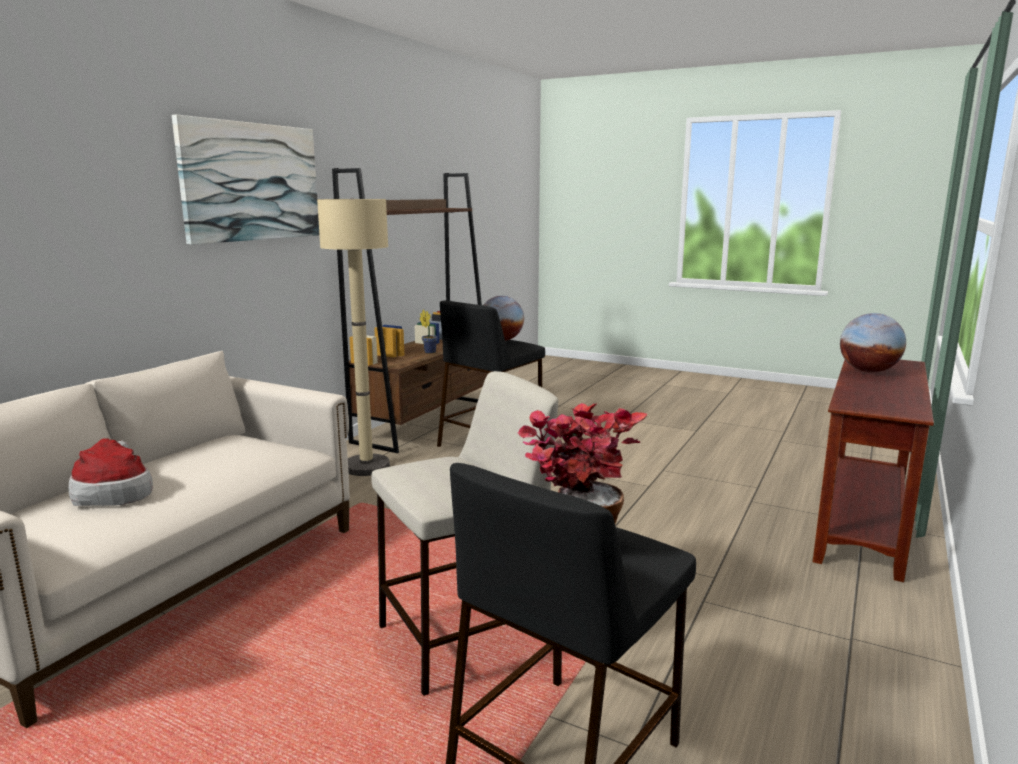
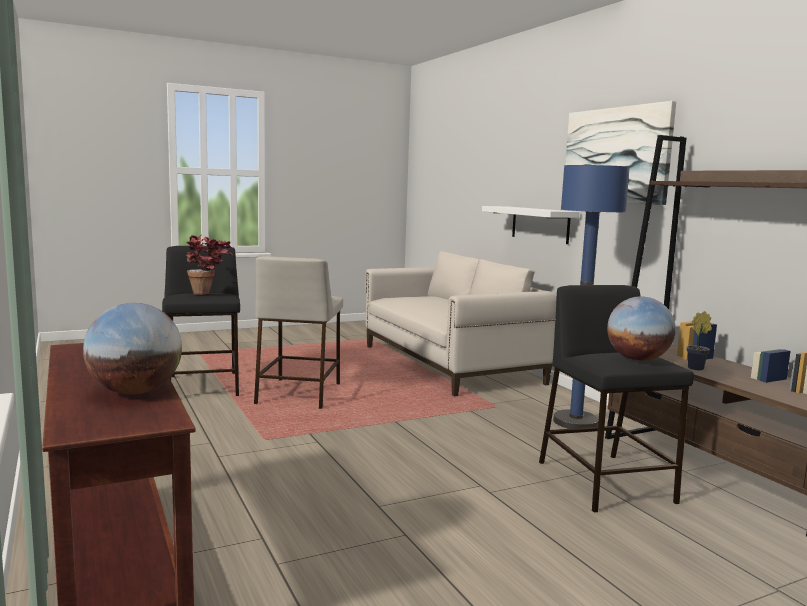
camera: 125 degrees right, 5 degrees down
hat [68,438,153,506] -> none
beige floor lamp [317,198,390,476] -> blue floor lamp [553,165,630,429]
none -> white shelf [482,206,579,244]

